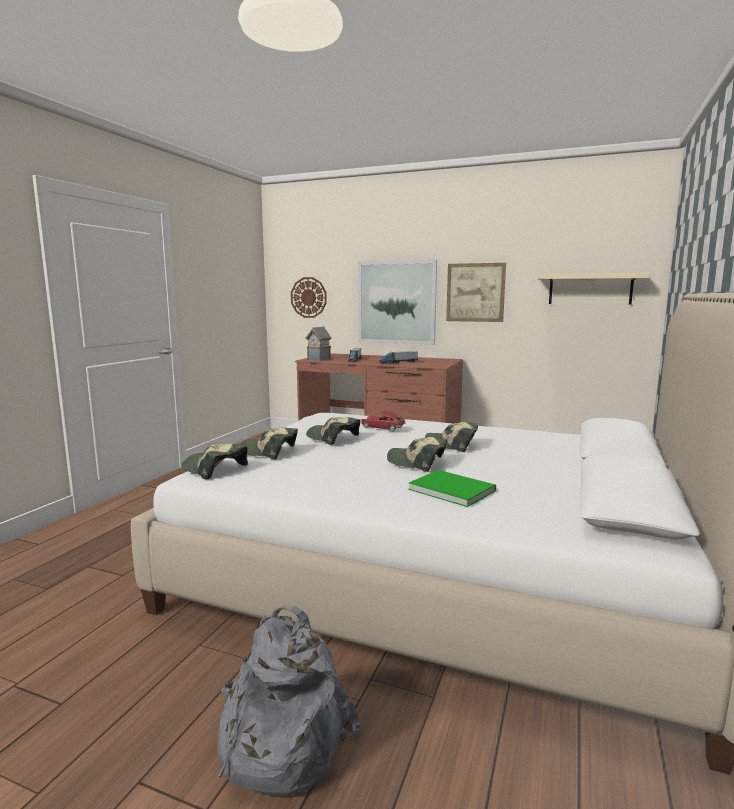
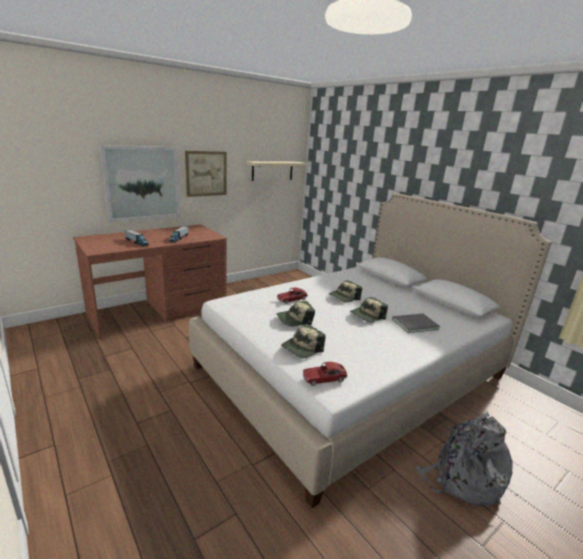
camera: 60 degrees left, 10 degrees up
cap [181,443,248,480] -> toy car [302,362,348,386]
wall clock [291,277,327,318] -> none
toy house [306,326,331,361] -> none
green book [408,470,496,507] -> grey book [392,313,440,333]

